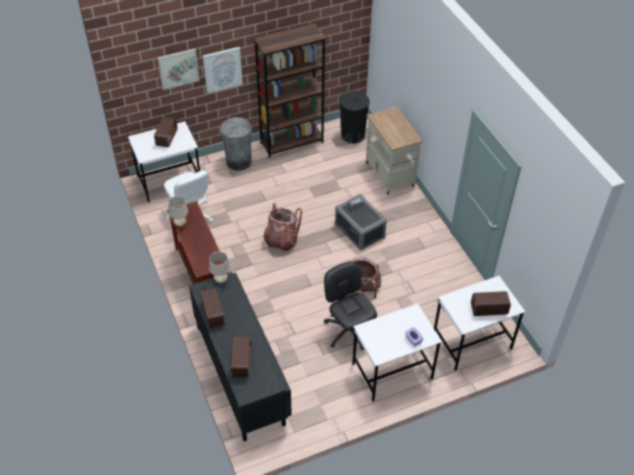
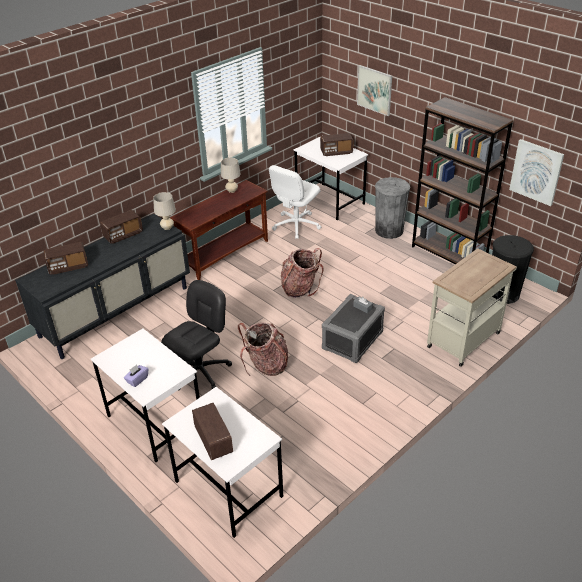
camera: 70 degrees right, 10 degrees down
picture [203,47,243,93] -> picture moved to [509,139,564,206]

